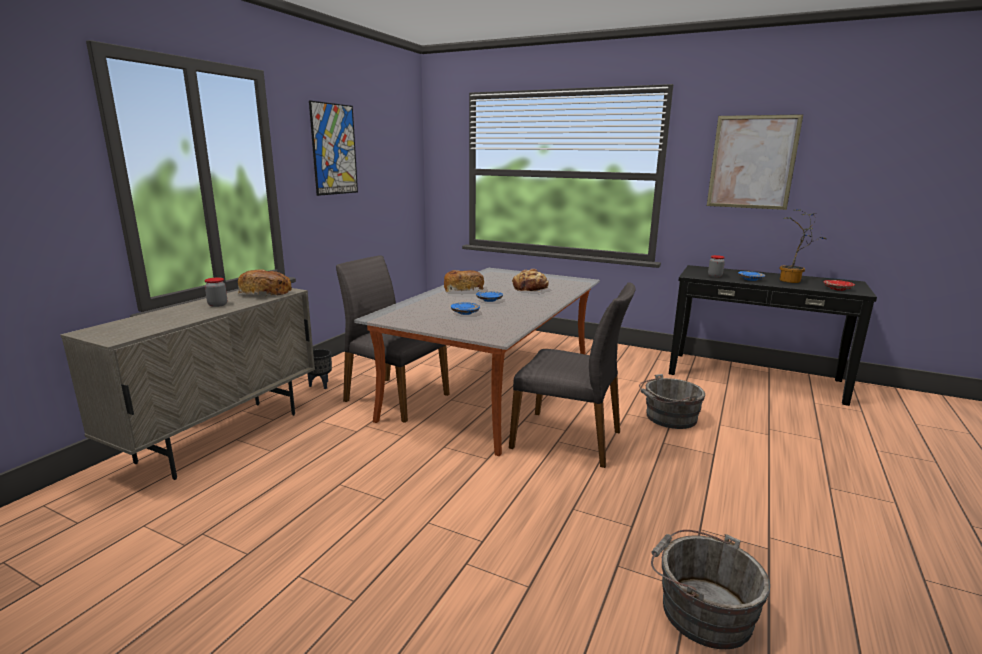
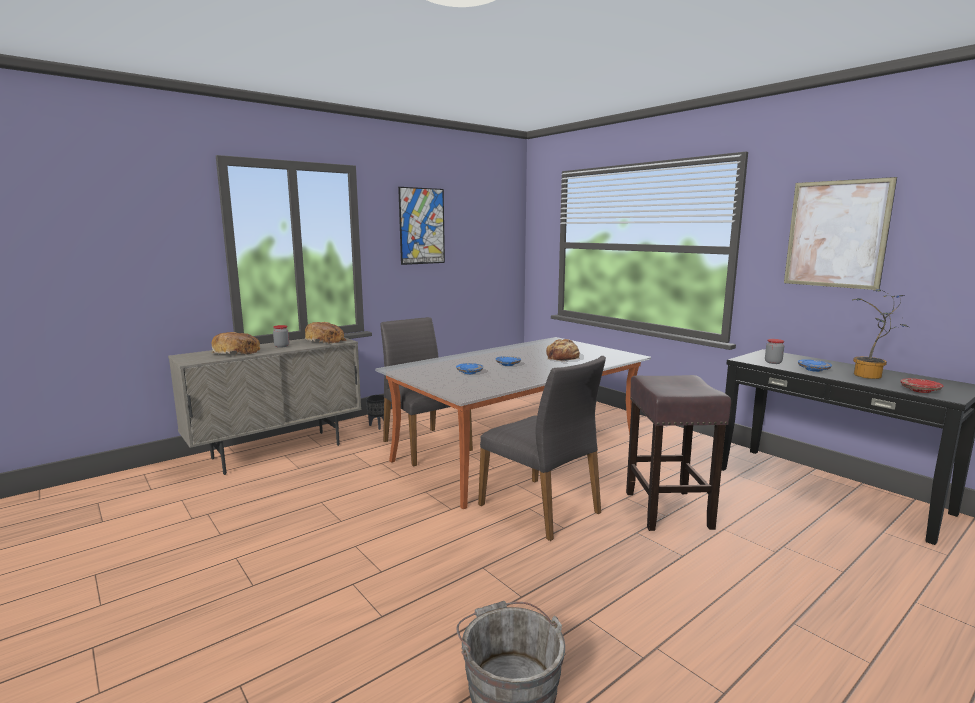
camera: 25 degrees right, 5 degrees down
bread [444,270,484,292] -> bread moved to [212,332,260,355]
grey bucket [639,374,705,429] -> brown stool [626,375,731,531]

